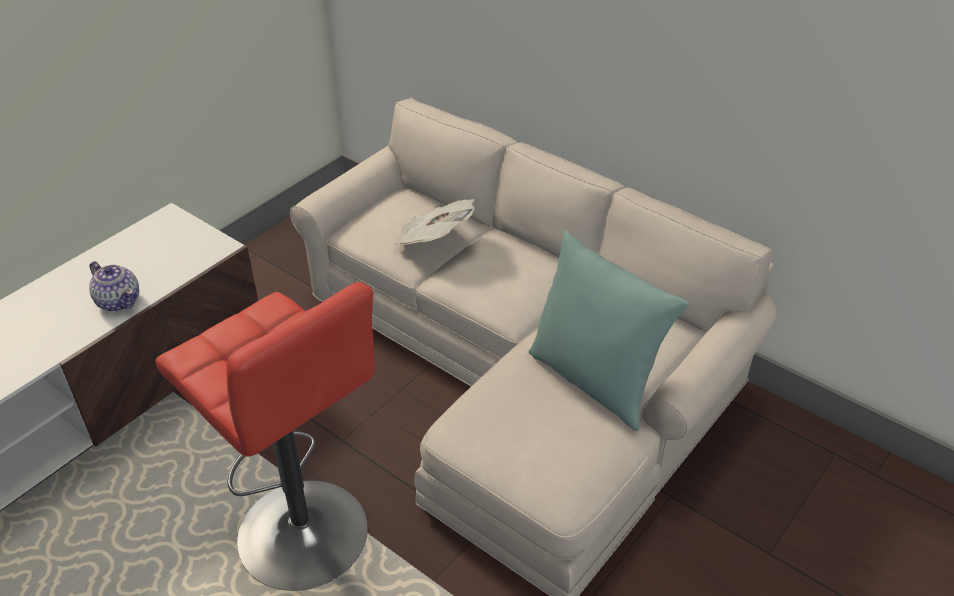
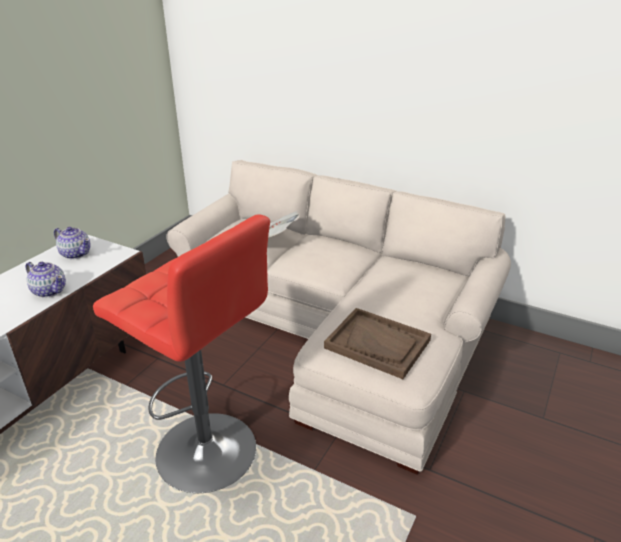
camera: 10 degrees left, 10 degrees down
turquoise pillow [529,230,689,431] -> none
none -> teapot [54,227,91,259]
none -> brown tray [324,308,431,379]

